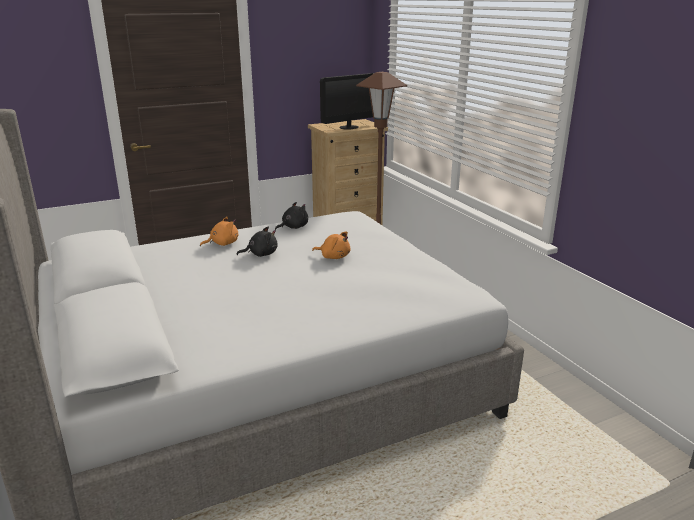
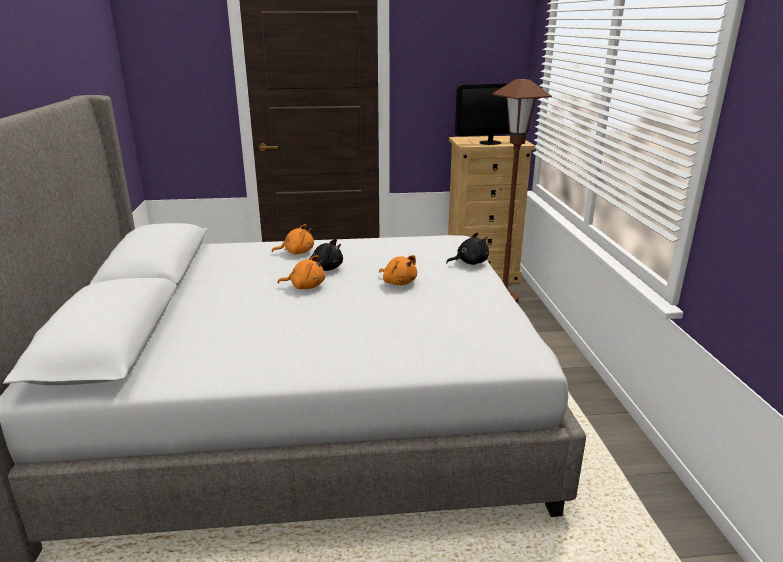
camera: 20 degrees right, 0 degrees up
black plush toy [275,202,308,230] -> black plush toy moved to [446,233,489,265]
none -> orange plush toy [277,255,325,289]

